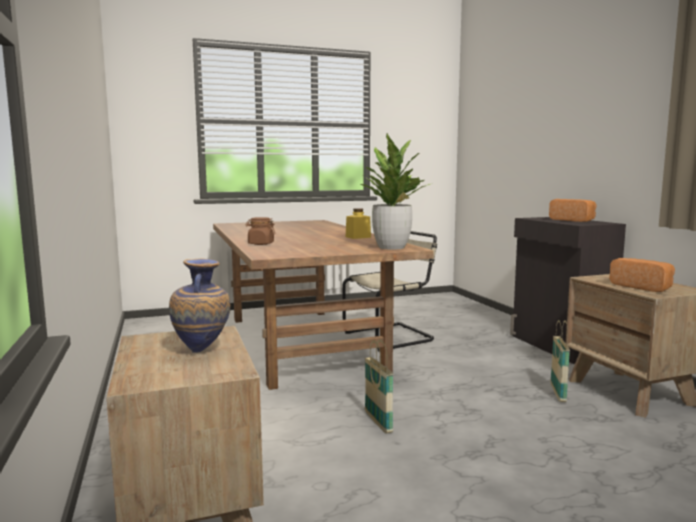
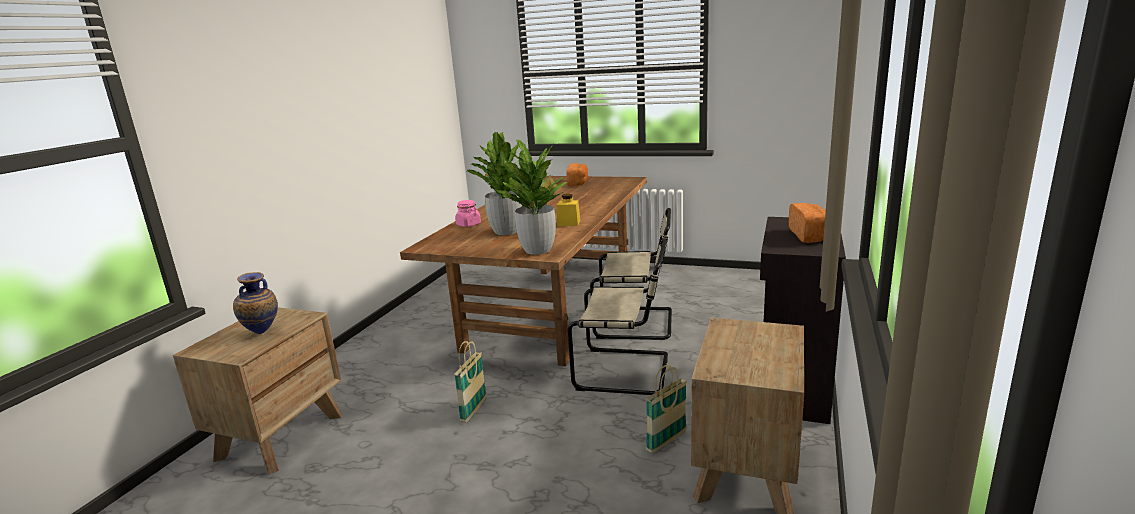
camera: 40 degrees right, 10 degrees up
brown jar [246,217,276,245] -> pink jar [455,200,481,227]
bread [609,258,675,292] -> bread moved to [566,163,588,186]
none -> potted plant [467,132,522,235]
none -> beige chair [568,238,668,395]

